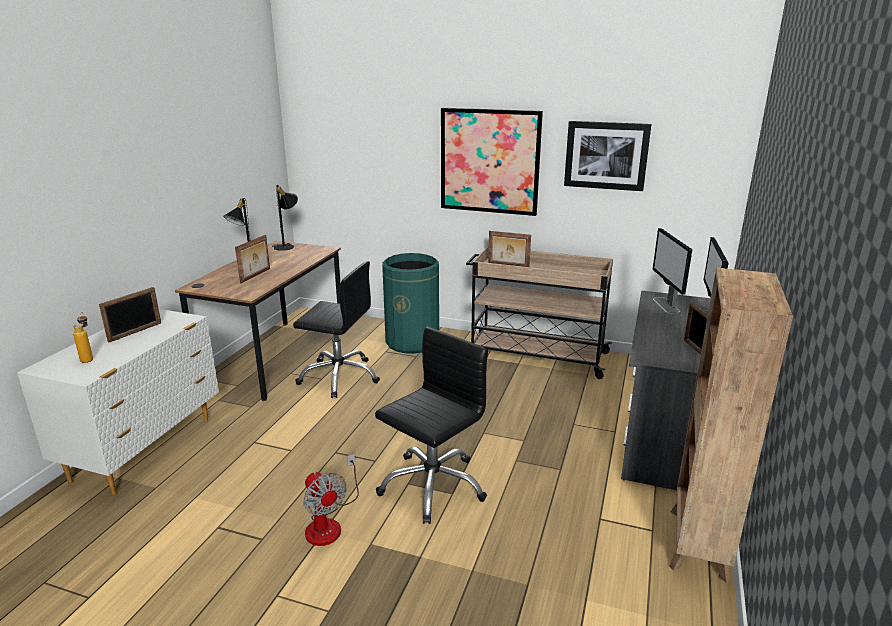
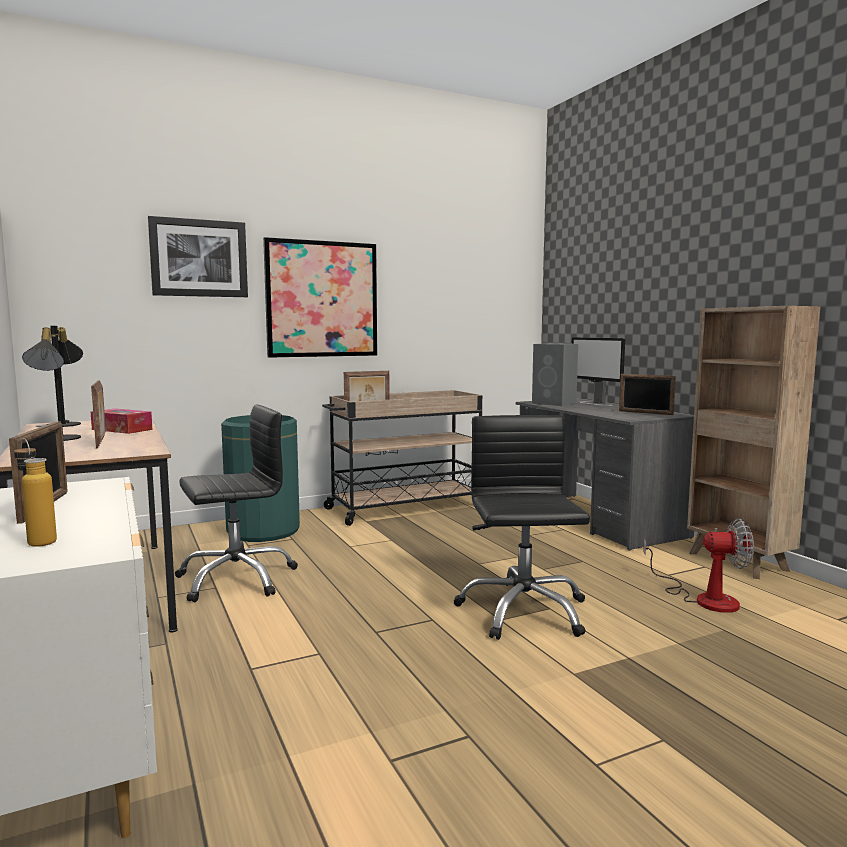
camera: 45 degrees left, 15 degrees down
fan [303,453,359,546] -> fan moved to [643,519,754,613]
picture [564,121,651,191] -> picture moved to [148,216,248,297]
monitor [653,228,692,313] -> grey speaker [532,343,578,406]
none -> tissue box [91,409,153,434]

